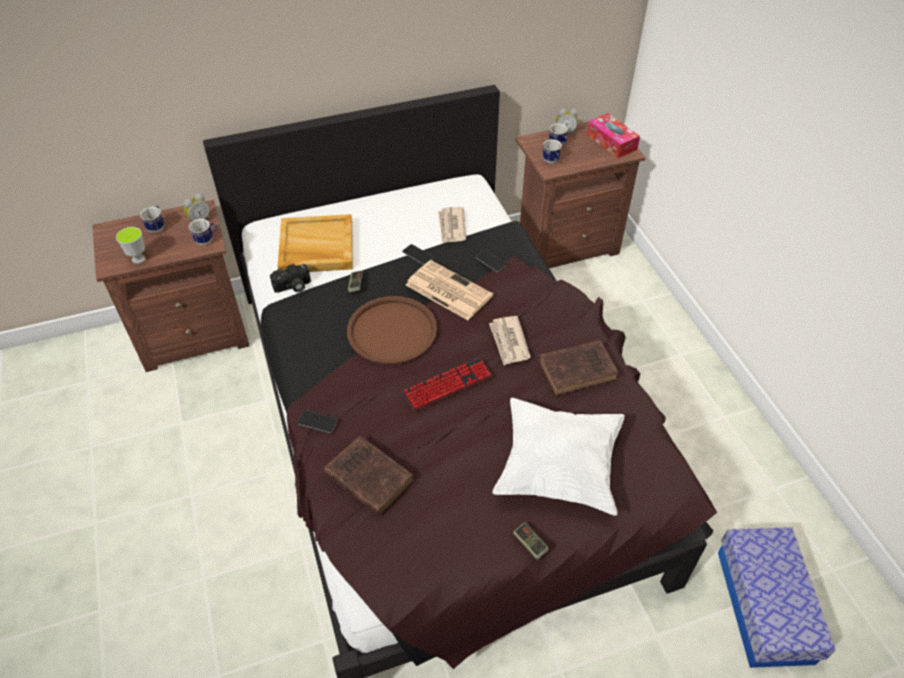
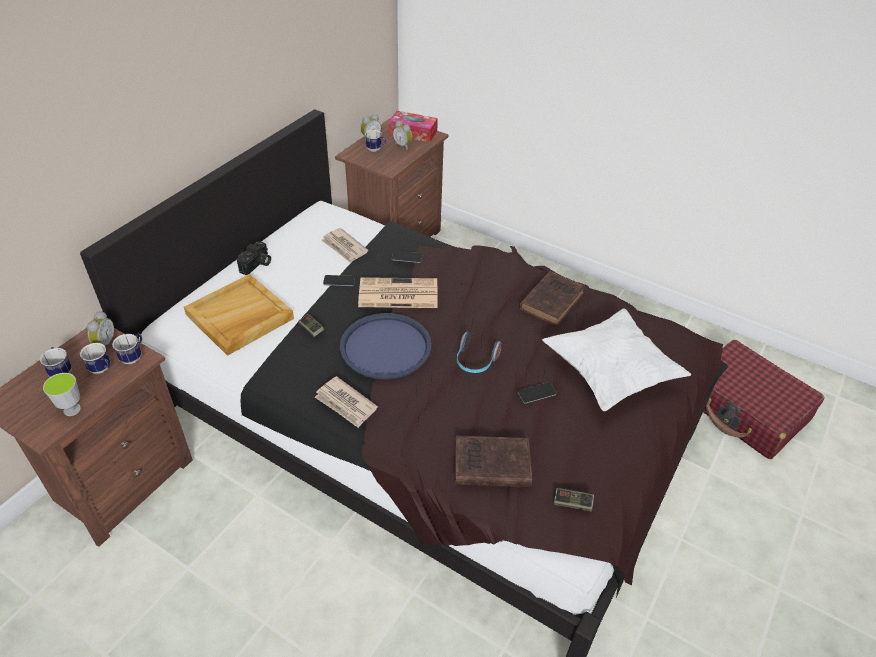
camera: 40 degrees left, 5 degrees down
camera [270,264,311,293] -> camera moved to [237,241,271,275]
phone [298,410,338,433] -> phone moved to [518,382,556,404]
brown tray [347,296,437,364] -> blue tray [340,313,431,380]
keyboard [402,358,493,412] -> headphones [457,332,502,373]
newspaper [489,316,531,365] -> newspaper moved to [315,376,378,428]
game controller [513,522,549,560] -> game controller moved to [554,487,594,512]
mug [543,139,562,164] -> mug moved to [80,343,110,374]
storage box [718,527,836,668] -> red suitcase [703,340,825,459]
none -> alarm clock [393,121,412,150]

